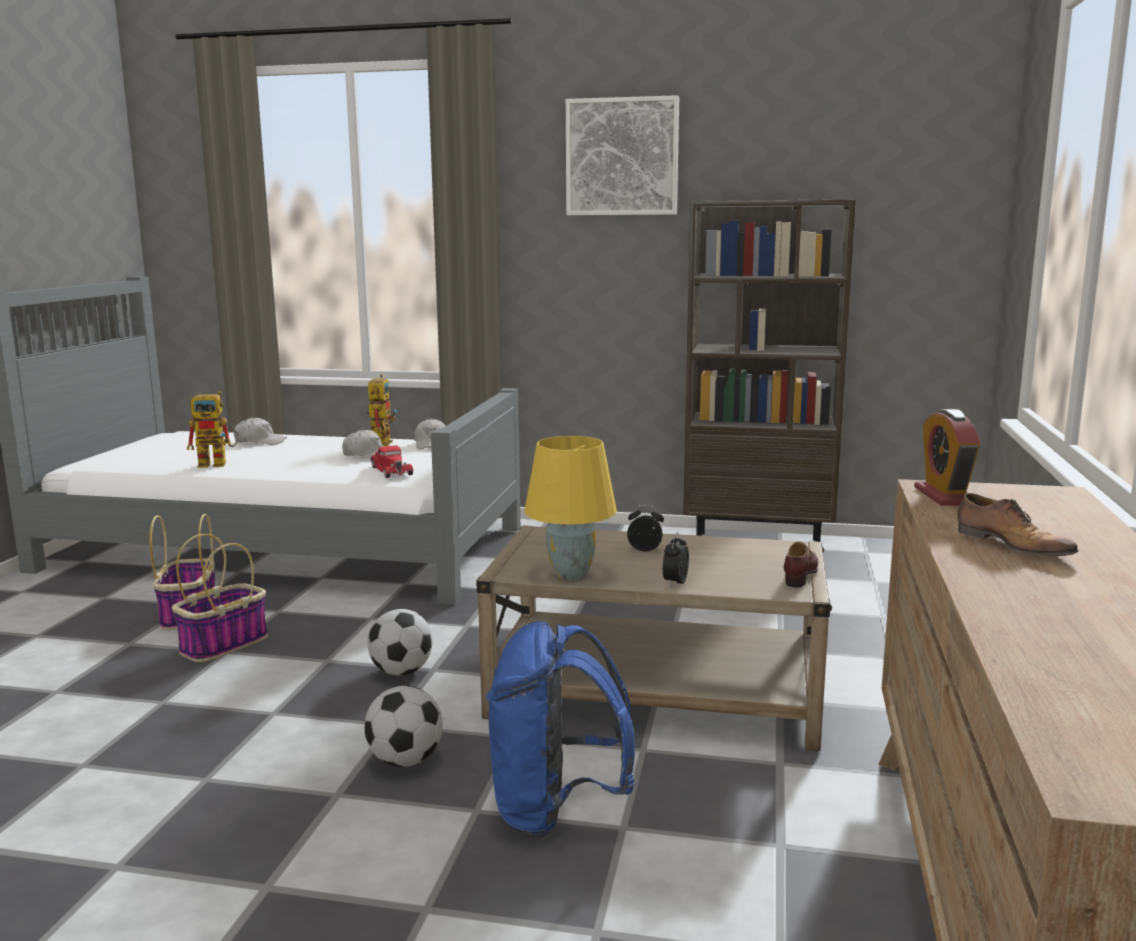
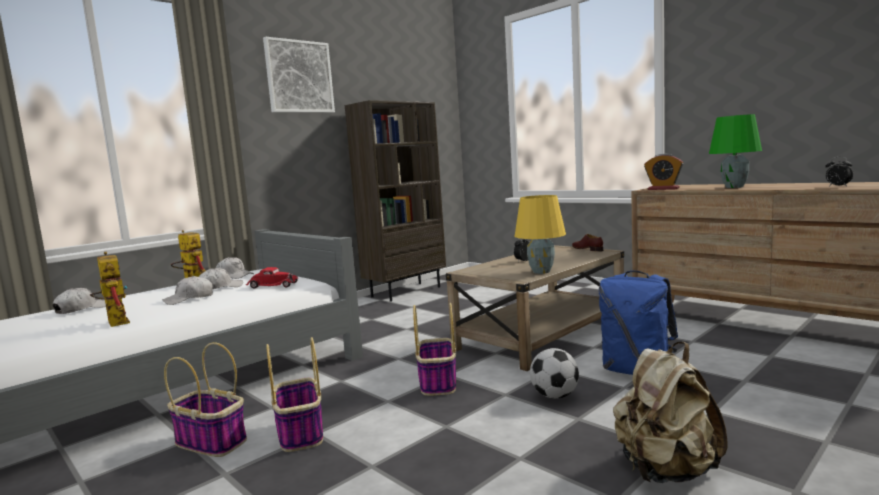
camera: 55 degrees left, 5 degrees down
toy robot [187,391,239,468] -> toy robot turned 60 degrees counterclockwise [90,252,130,327]
football [367,609,432,676] -> basket [413,303,456,396]
alarm clock [663,533,689,588] -> alarm clock moved to [826,157,853,186]
shoe [958,493,1079,556] -> green table lamp [709,114,762,188]
none -> white cap [162,276,213,305]
none -> beige backpack [613,342,728,483]

